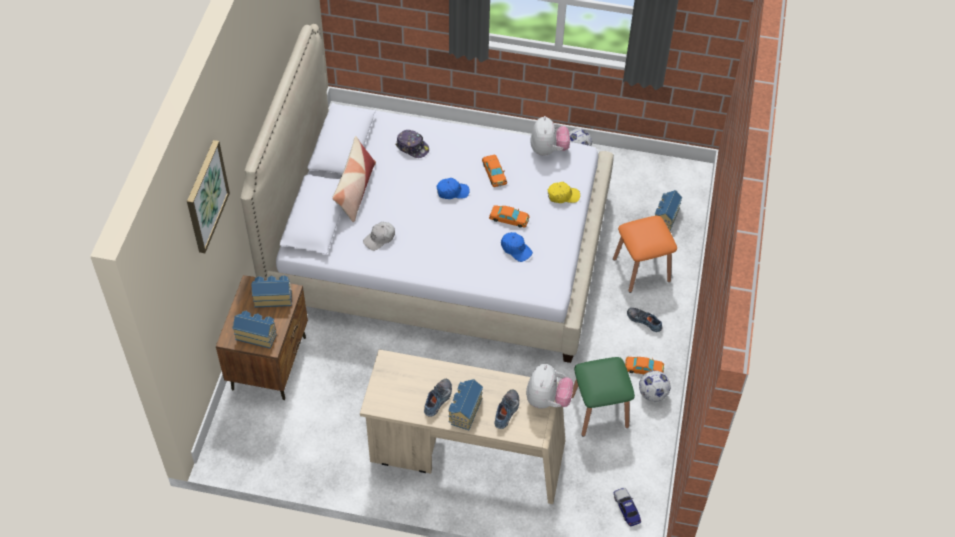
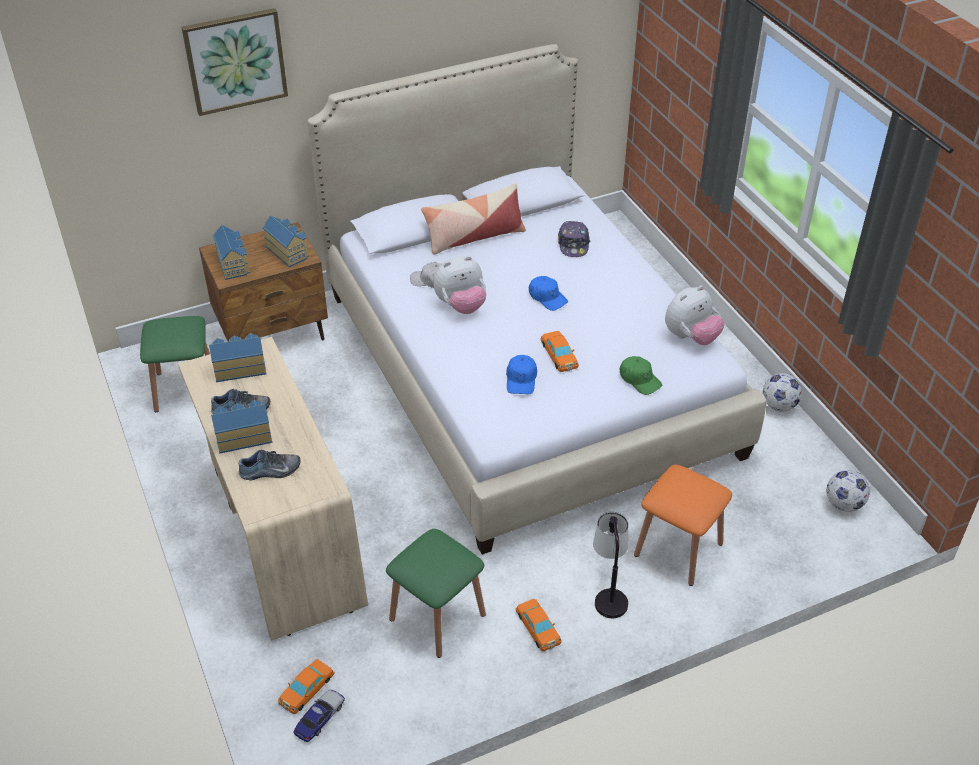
camera: 55 degrees right, 10 degrees down
orange toy car [482,155,507,187] -> orange toy car moved to [278,659,335,714]
plush toy [526,364,574,409] -> plush toy moved to [433,256,486,314]
yellow cap [548,182,580,203] -> green cap [620,356,662,395]
shoe [627,308,662,332] -> table lamp [593,512,628,618]
football [639,370,671,402] -> football moved to [826,470,870,512]
toy house [655,190,682,231] -> toy house moved to [209,333,266,382]
none -> green stool [140,316,210,412]

